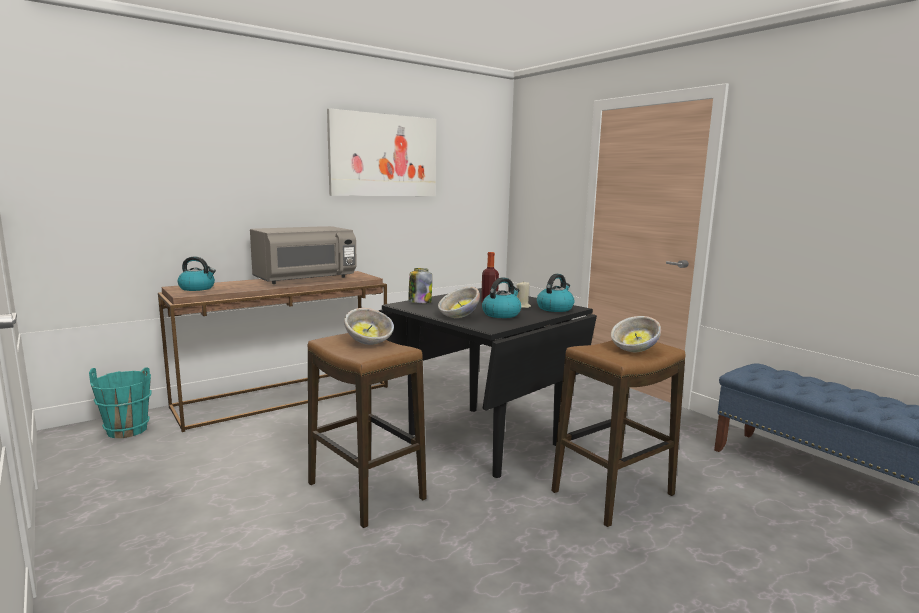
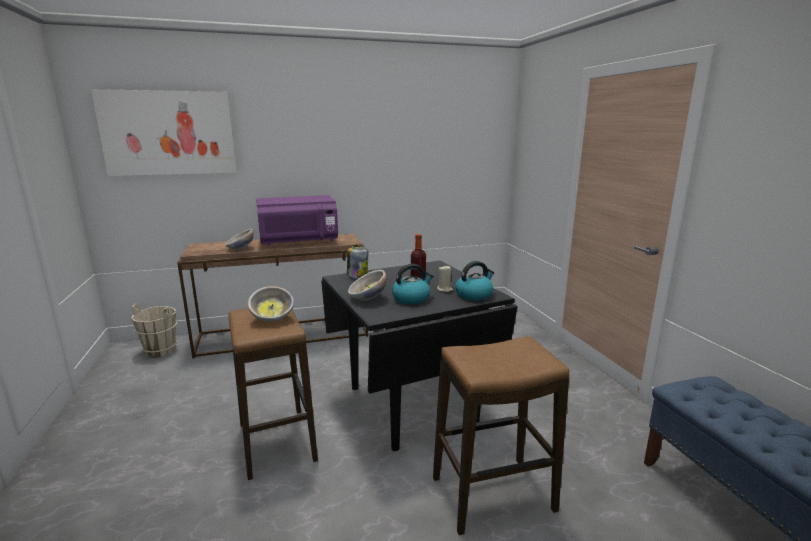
camera: 20 degrees right, 5 degrees up
turquoise bucket [89,367,152,438] -> beige bucket [131,304,177,358]
kettle [178,256,216,291] -> none
grey microwave [250,226,357,284] -> purple microwave [256,195,338,246]
picture [327,108,436,196] -> picture moved to [91,89,236,176]
bowl [611,316,661,352] -> bowl moved to [225,229,254,250]

